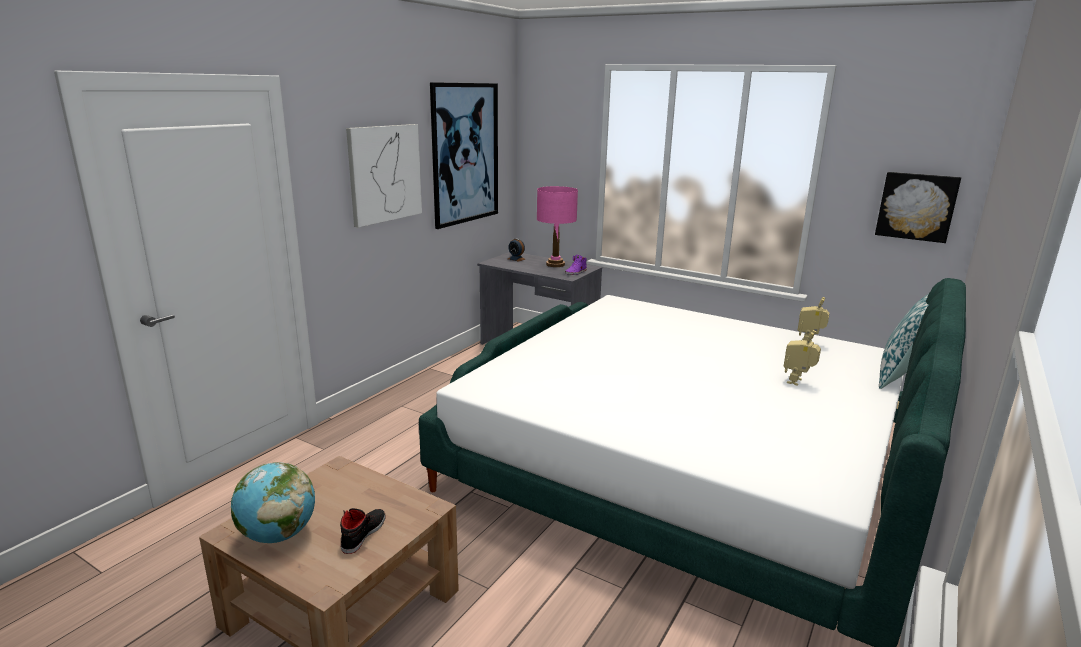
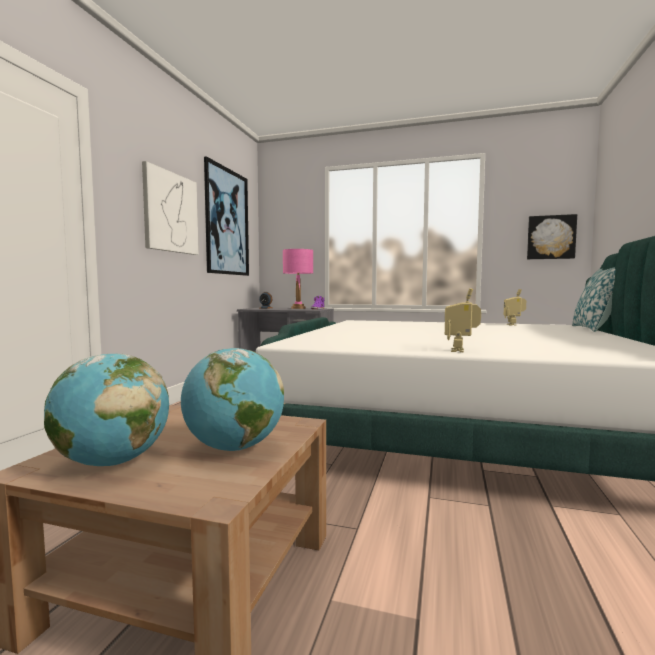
camera: 15 degrees left, 15 degrees down
black shoe [340,508,386,554] -> globe [181,348,284,451]
toy robot [783,330,821,386] -> toy robot moved to [445,288,481,352]

